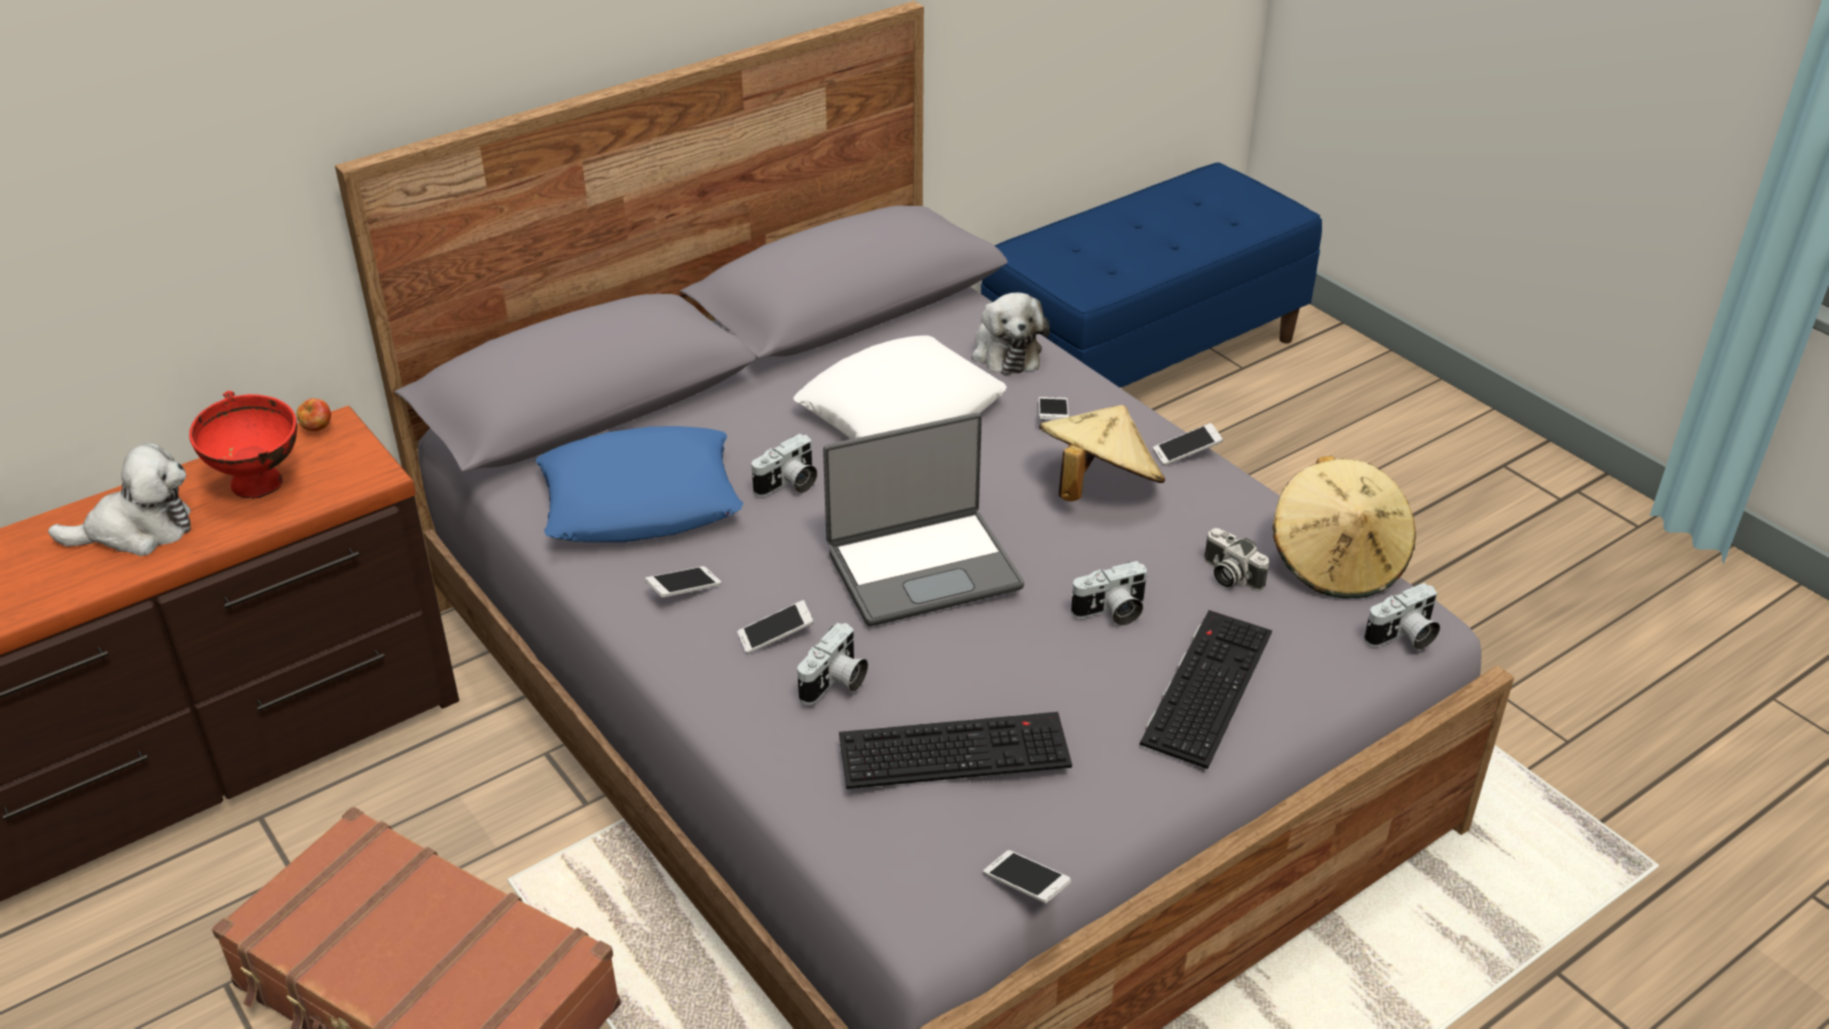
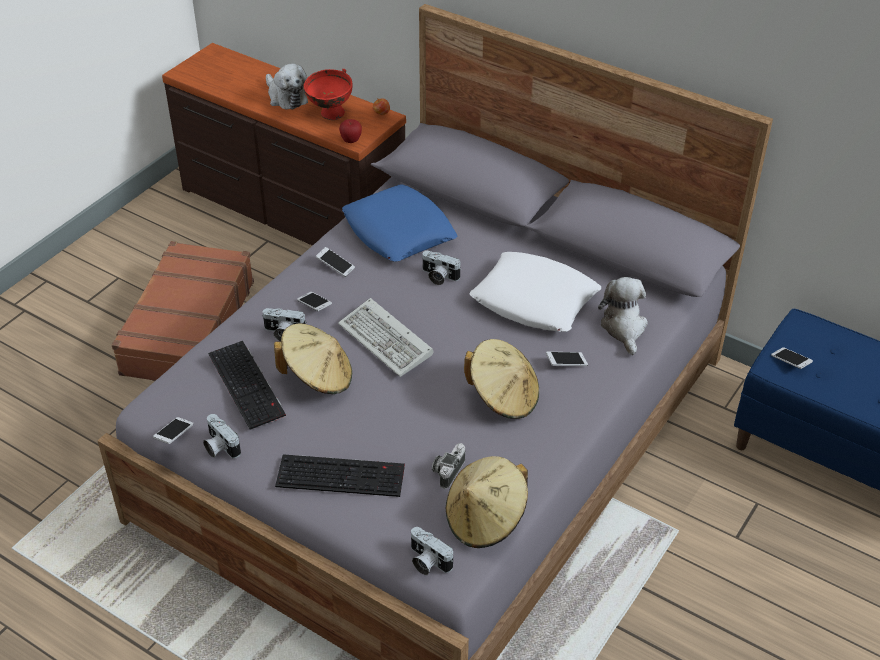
camera: 70 degrees right, 5 degrees up
laptop [823,413,1024,626] -> keyboard [338,298,433,377]
plush toy [972,293,1050,375] -> plush toy turned 120 degrees clockwise [598,277,648,355]
camera [1070,561,1147,626] -> camera moved to [203,414,241,458]
phone [1153,423,1223,466] -> phone moved to [771,347,813,369]
none -> beige hat [274,324,352,394]
none -> apple [339,119,362,143]

